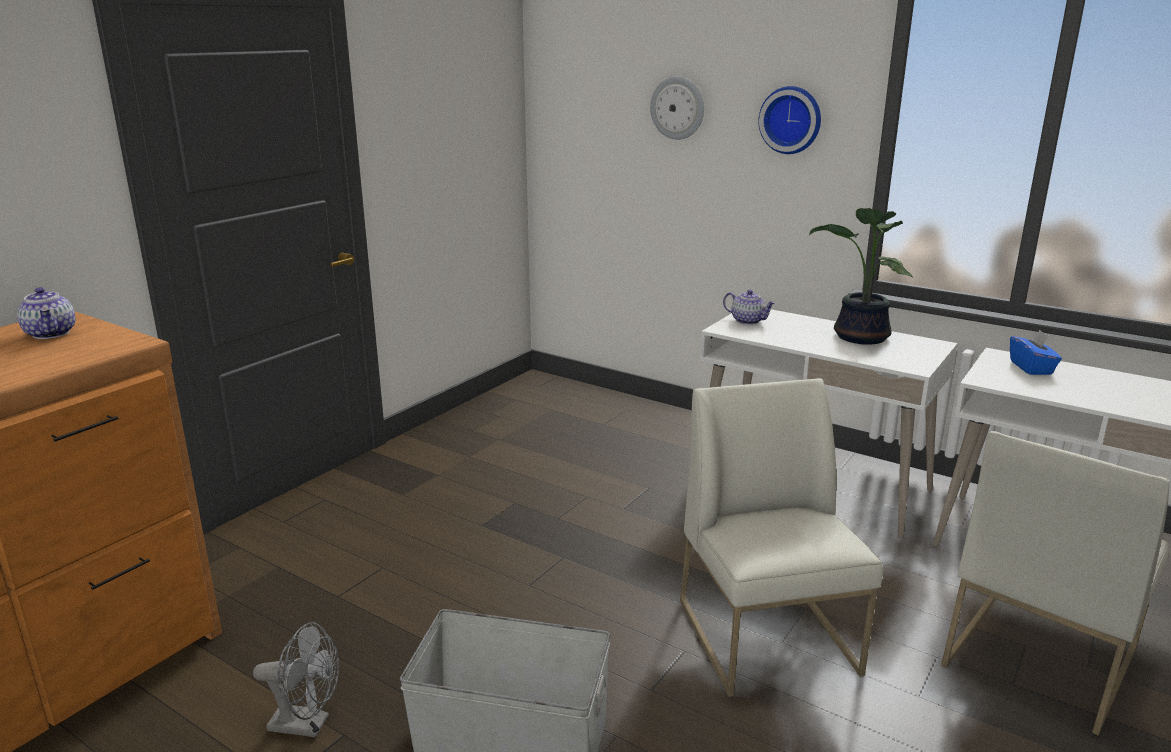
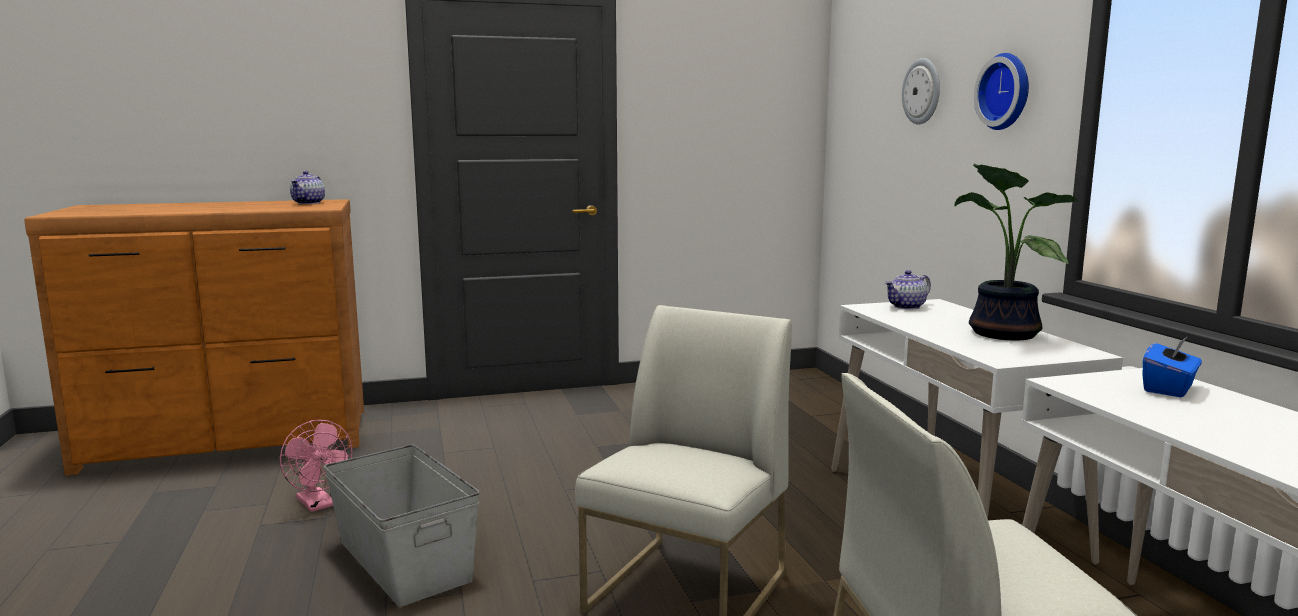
camera: 40 degrees right, 10 degrees down
grey fan [253,622,339,737] -> pink fan [280,420,353,512]
teapot [723,290,776,325] -> teapot turned 75 degrees clockwise [885,270,931,309]

